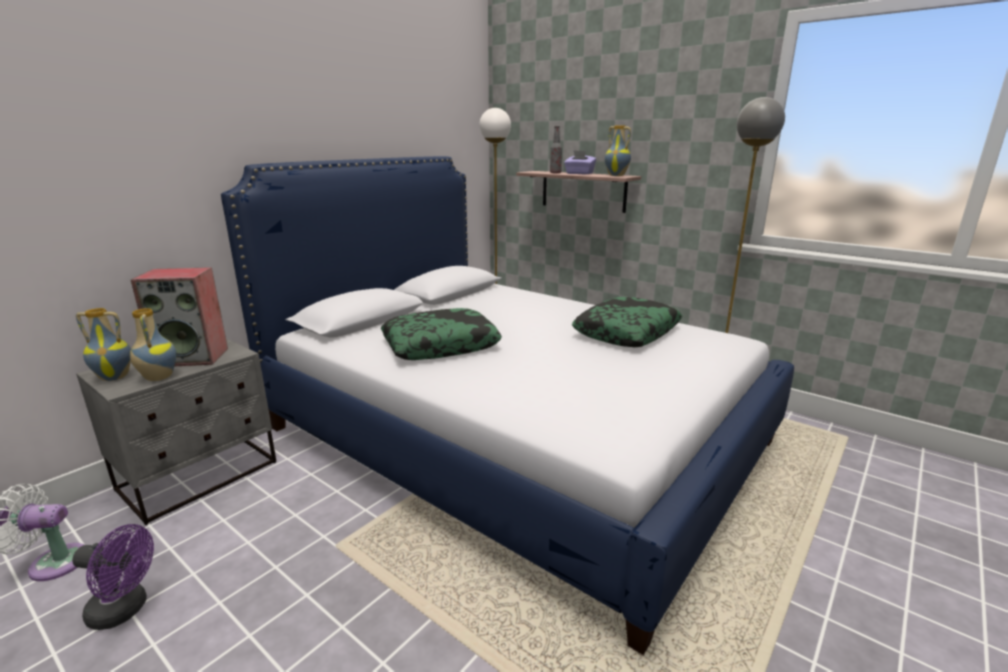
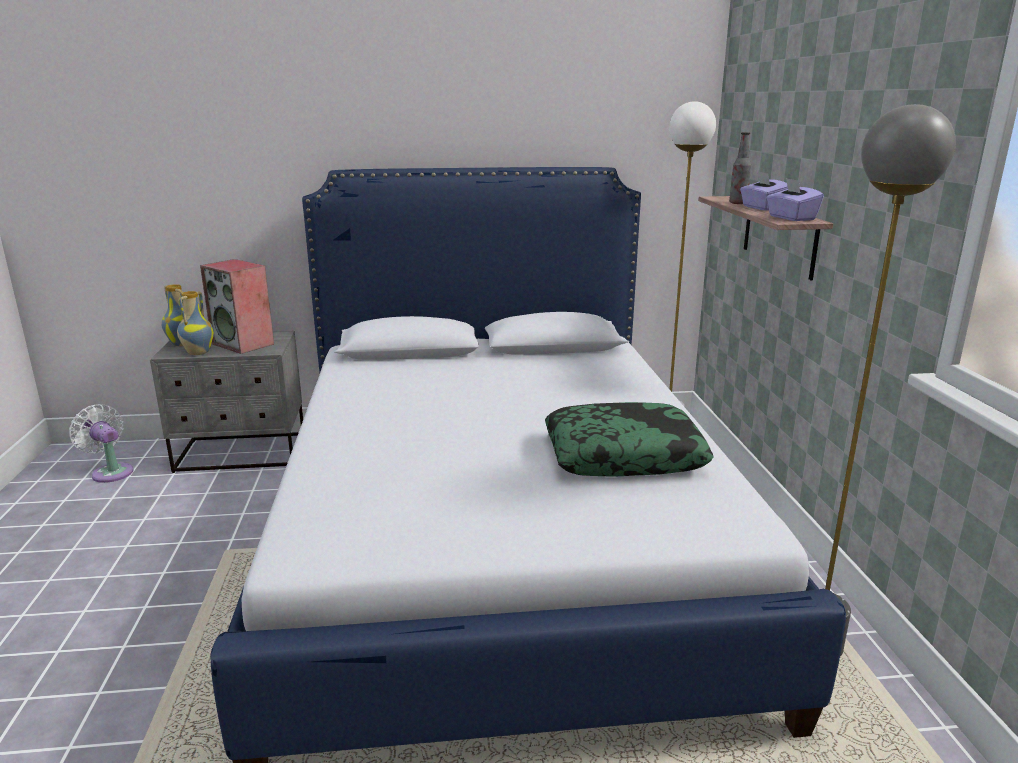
camera: 45 degrees right, 0 degrees up
purple fan [72,524,154,630] -> none
pillow [381,308,502,360] -> none
vase [605,125,631,176] -> purple tissue box [766,178,824,221]

